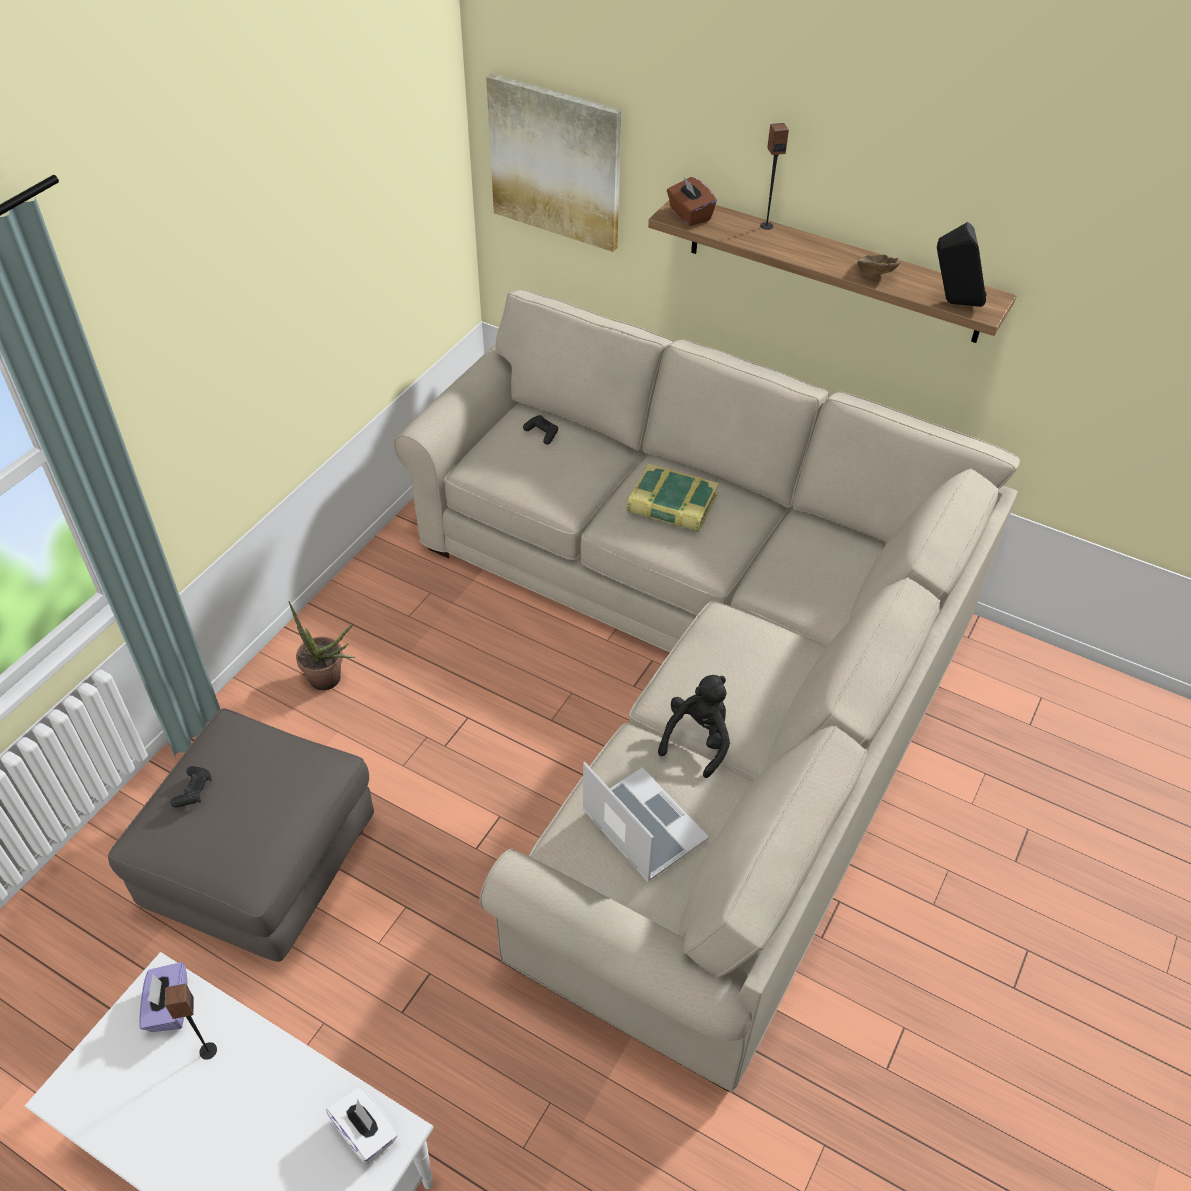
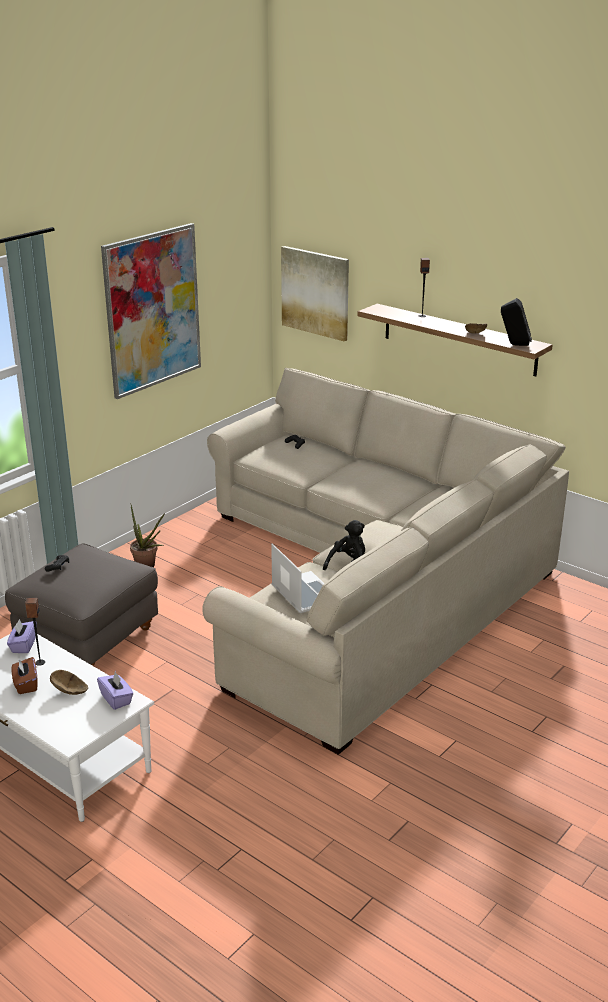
camera: 10 degrees right, 20 degrees down
white tissue box [326,1087,398,1165] -> purple tissue box [97,671,133,710]
book [627,464,719,532] -> none
brown tissue box [667,176,717,226] -> brown tissue box moved to [11,657,38,694]
none -> brown bowl [50,670,88,695]
none -> picture [101,223,201,399]

